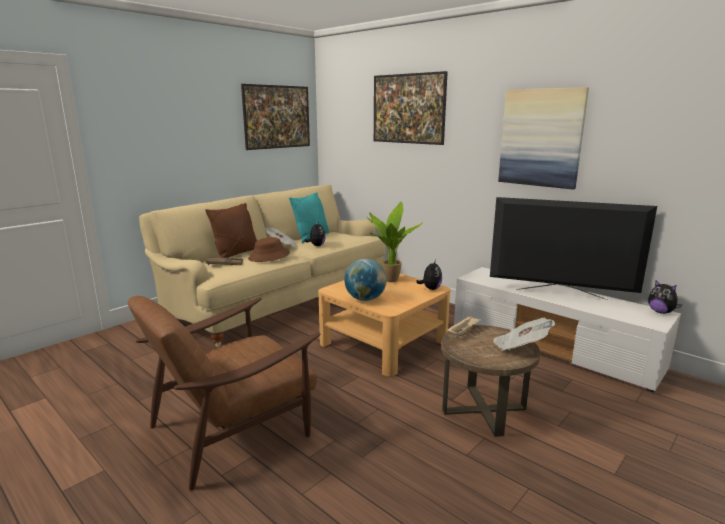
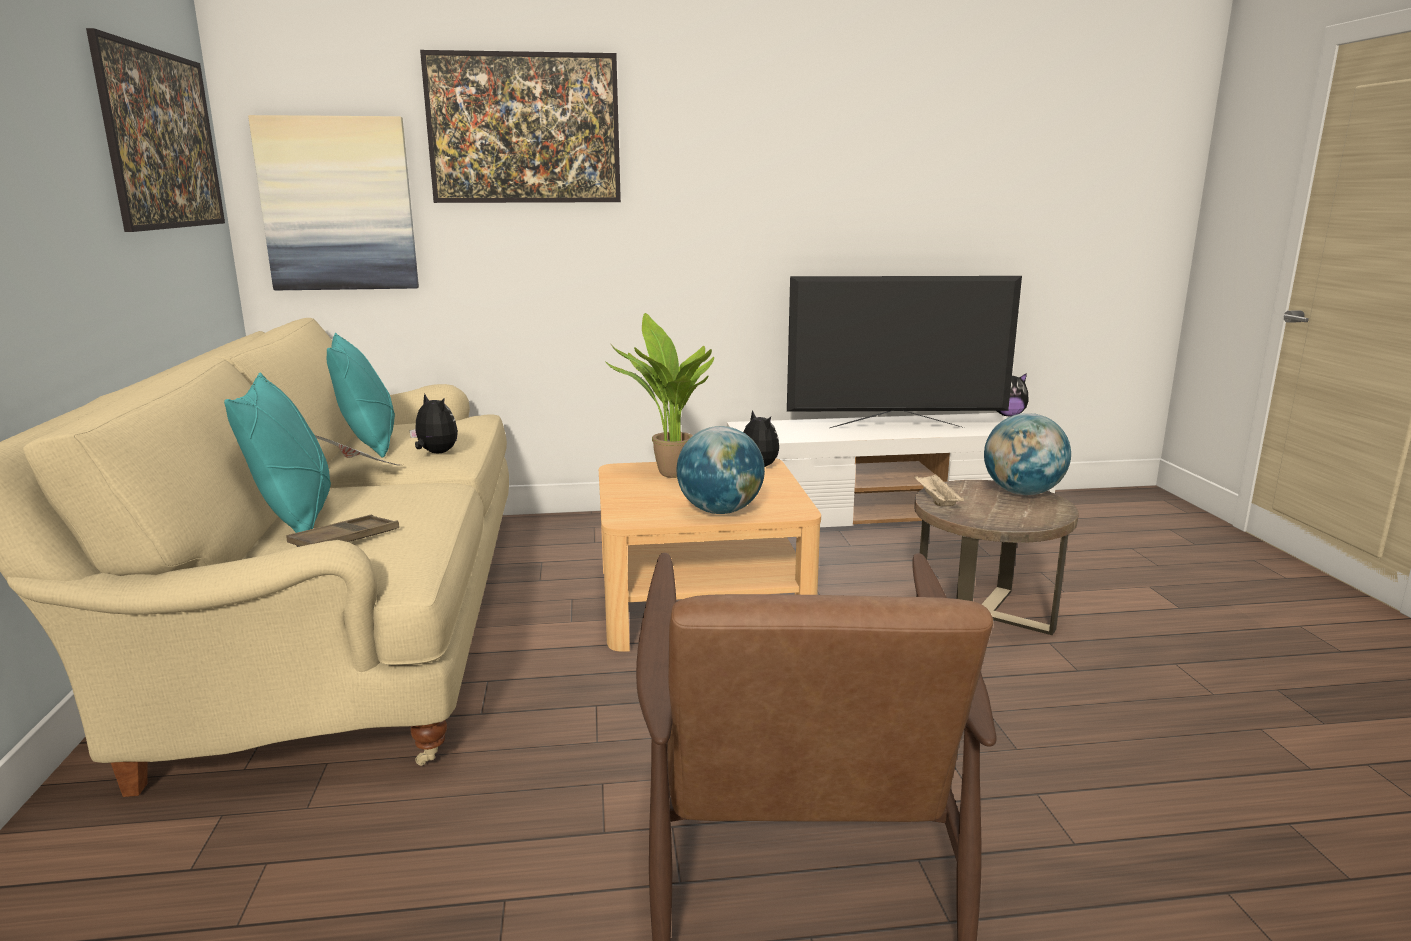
camera: 50 degrees left, 0 degrees up
brown pillow [205,203,257,258] -> turquoise pillow [224,372,331,533]
brown hat [248,237,290,262] -> none
television [490,197,657,300] -> television turned 150 degrees counterclockwise [787,276,1022,428]
newspaper [493,318,555,351] -> globe [984,413,1071,495]
picture [498,87,589,190] -> picture moved to [248,115,419,290]

